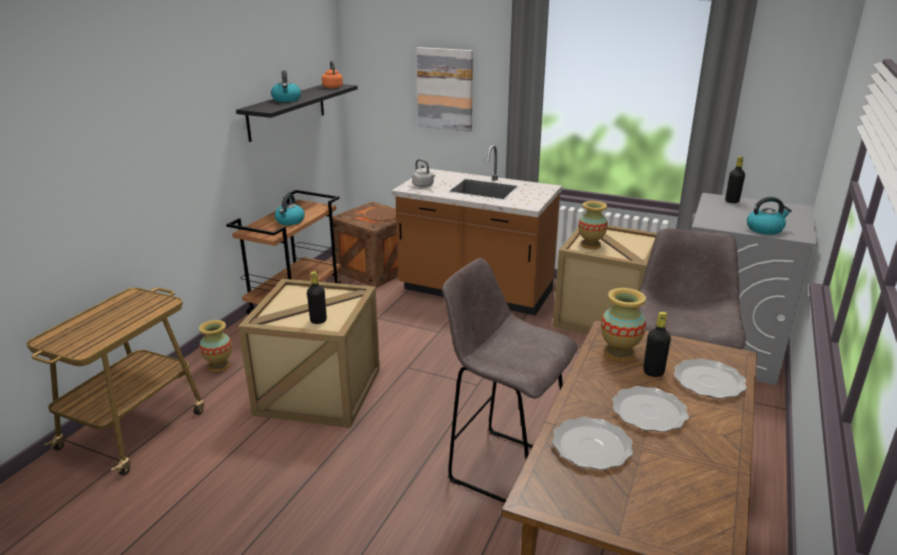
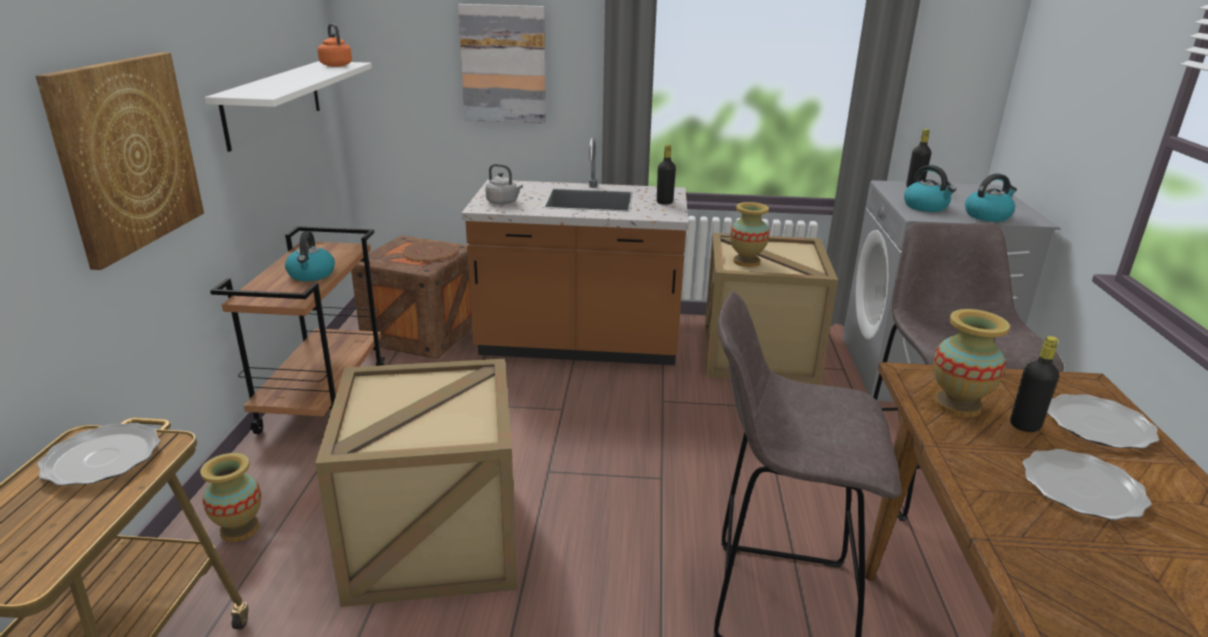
camera: 20 degrees left, 0 degrees up
black shelf [236,84,358,142] -> white shelf [205,61,372,152]
kettle [271,71,301,102] -> kettle moved to [904,165,956,212]
black bottle [307,271,327,324] -> black bottle moved to [657,144,676,205]
plate [552,417,633,470] -> plate moved to [37,423,160,486]
none -> picture [36,52,204,270]

